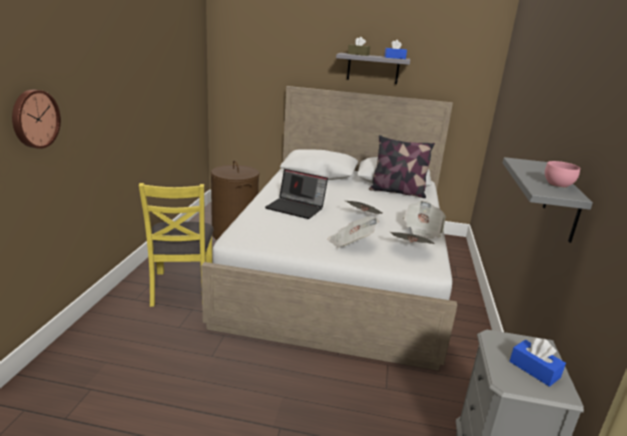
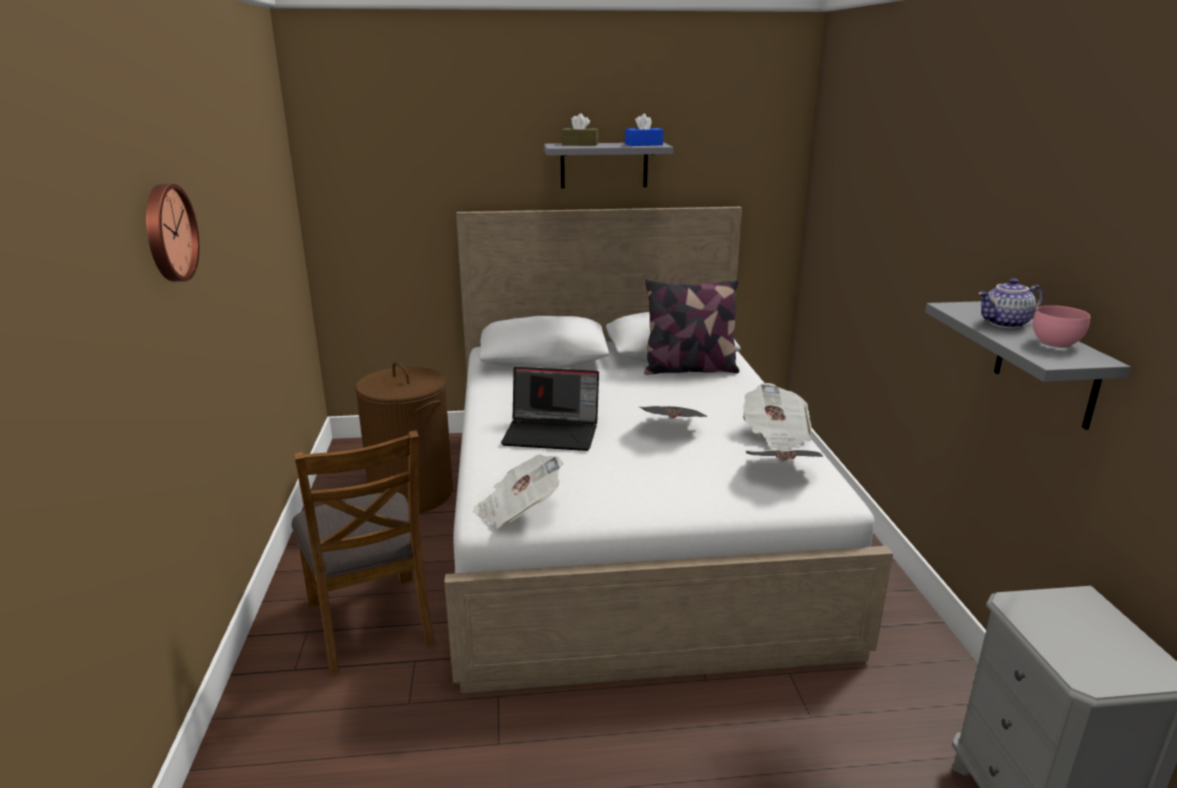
camera: 15 degrees left, 0 degrees up
wall clock [12,90,61,149] -> wall clock moved to [146,184,199,282]
yellow chair [139,183,214,307] -> brown chair [291,430,435,676]
newspaper [328,216,379,248] -> newspaper moved to [473,454,563,528]
blue tissue box [510,338,566,387] -> none
none -> teapot [978,279,1043,328]

